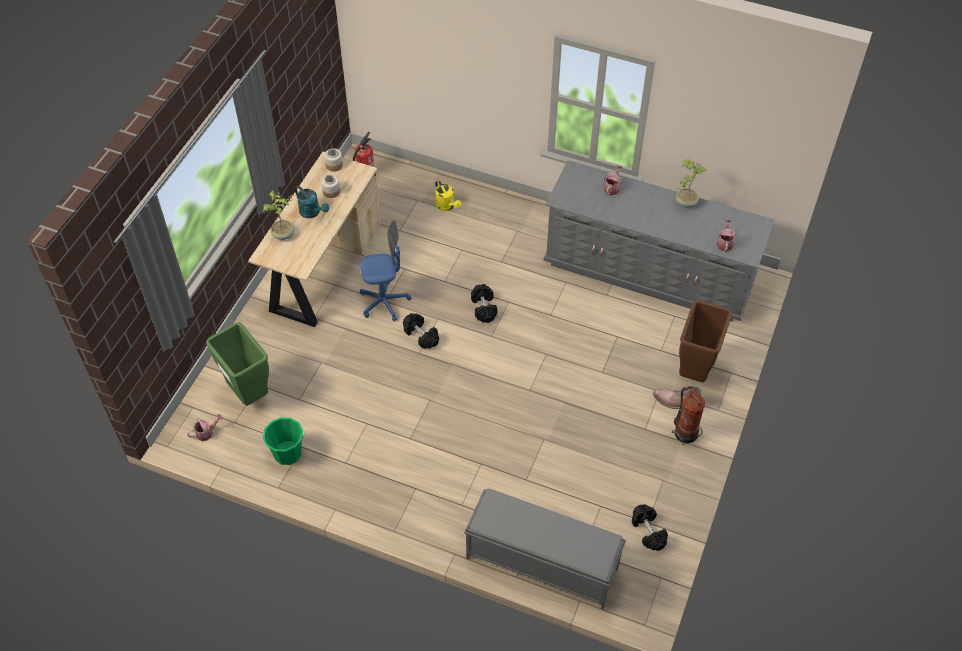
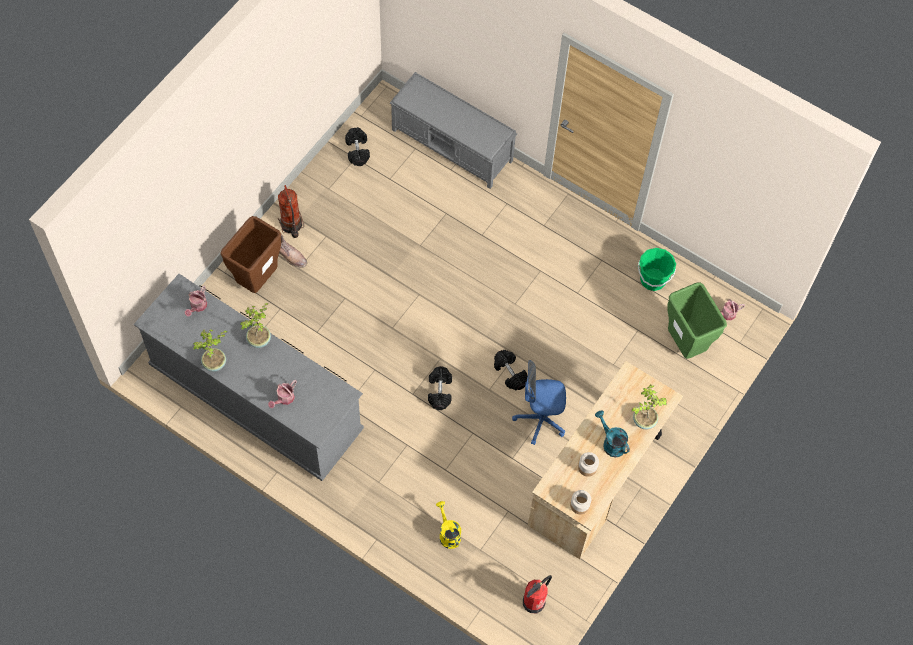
camera: 170 degrees left, 10 degrees up
none -> potted plant [240,303,271,348]

